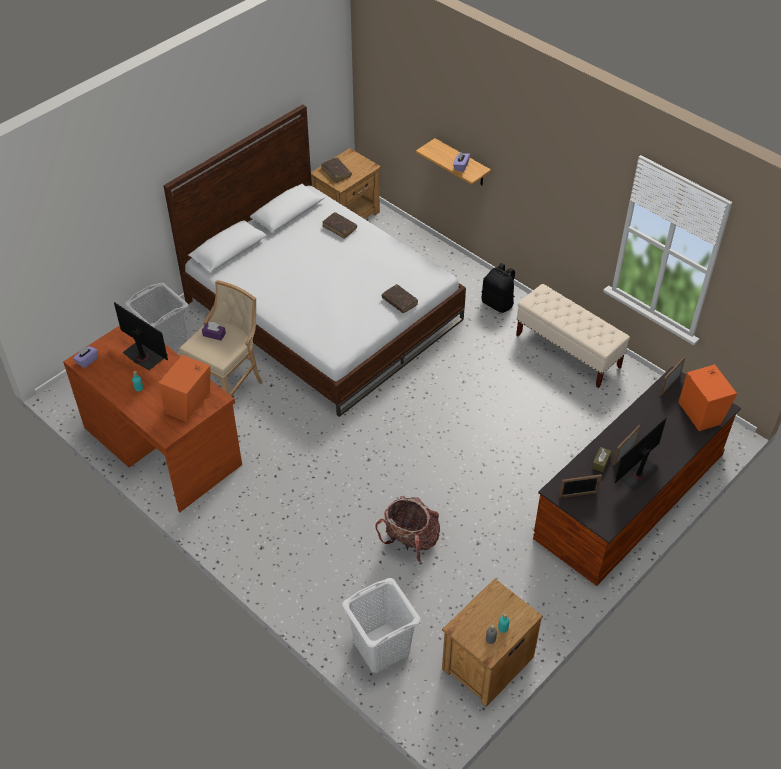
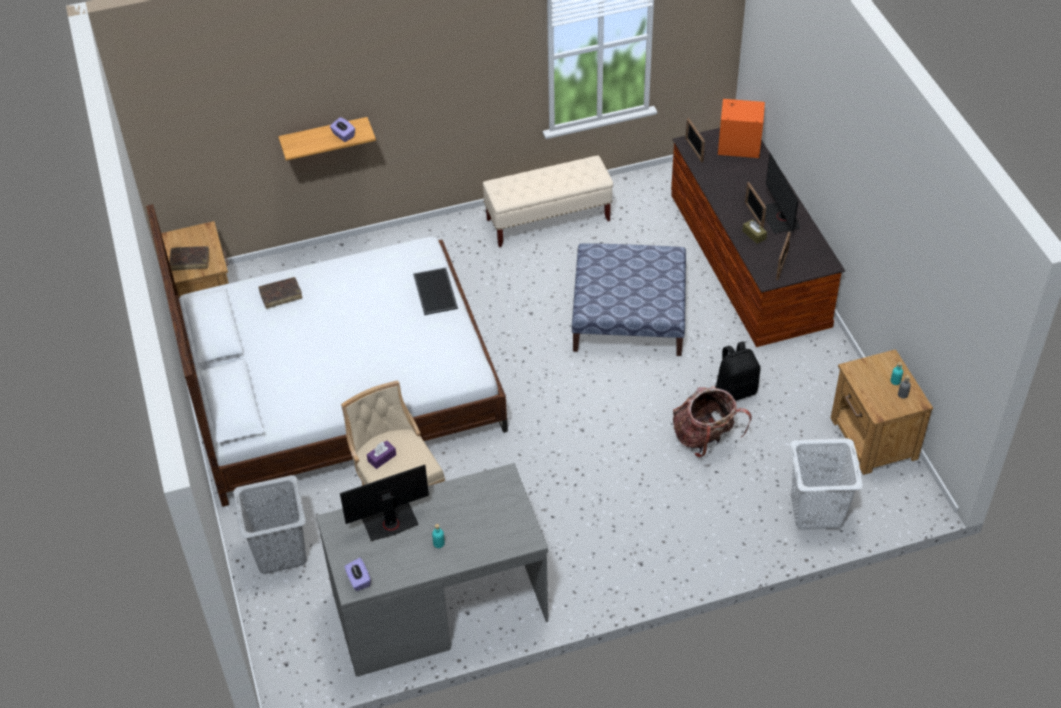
camera: 60 degrees left, 0 degrees up
brown desk [63,325,242,513] -> grey desk [316,463,548,677]
orange speaker [159,355,211,422] -> none
brown book [382,284,418,313] -> tray [413,268,458,315]
black backpack [482,263,515,313] -> black backpack moved to [715,341,760,401]
none -> ottoman [572,243,686,356]

